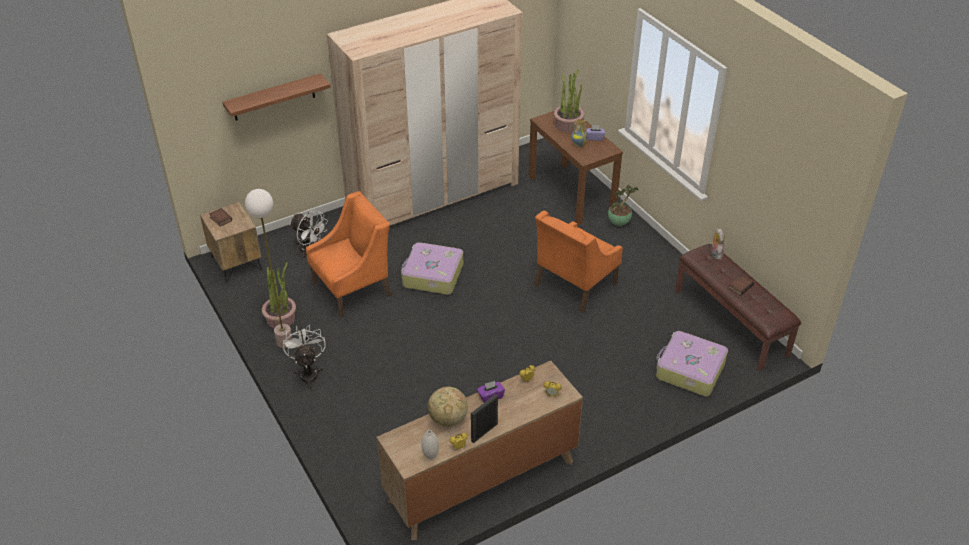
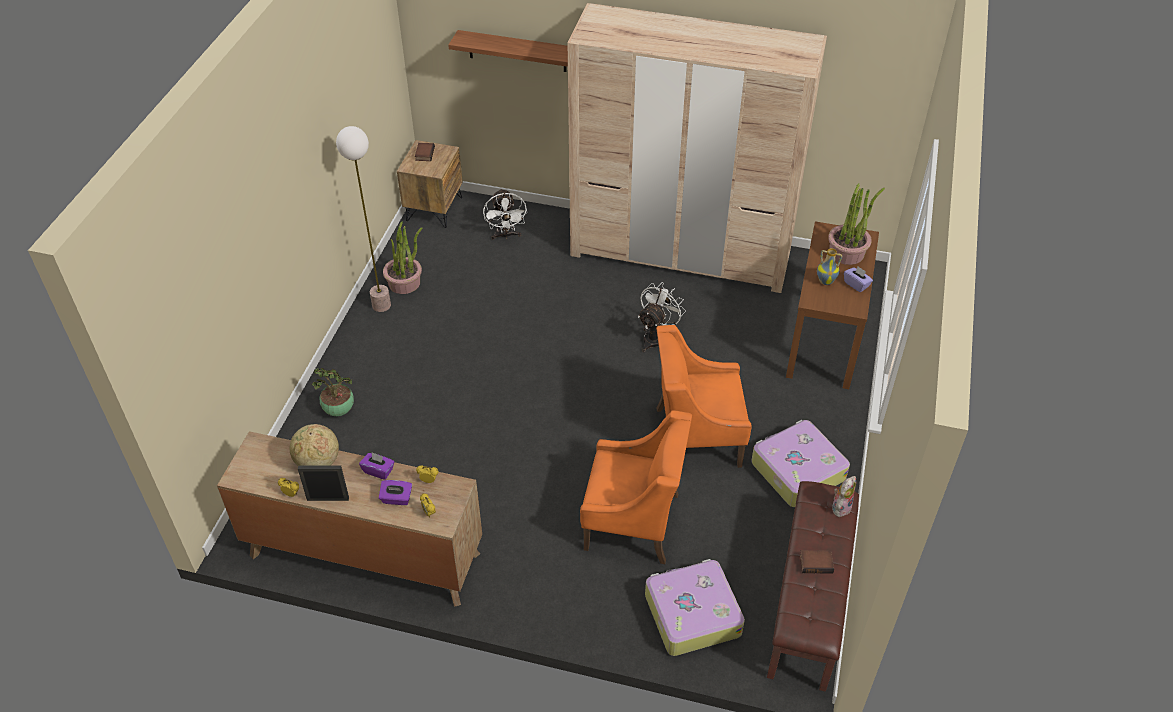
camera: 45 degrees right, 5 degrees up
white fan [283,325,326,389] -> white fan moved to [638,282,686,352]
orange armchair [306,191,392,318] -> orange armchair moved to [580,410,692,564]
suitcase [401,242,463,295] -> suitcase moved to [751,420,850,507]
white vase [421,430,439,460] -> none
potted plant [608,185,638,226] -> potted plant moved to [311,368,354,416]
none -> purple tissue box [379,480,412,505]

